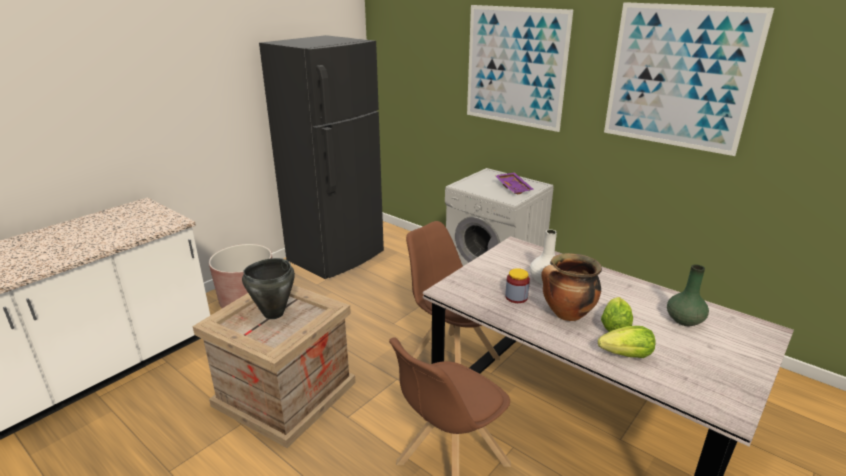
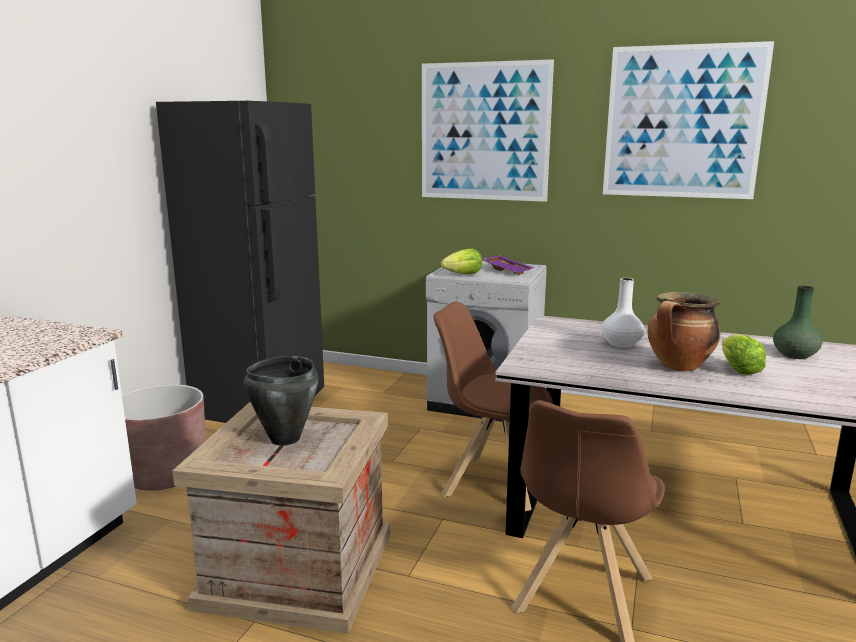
camera: 20 degrees left, 10 degrees down
jar [505,268,530,303] -> none
lettuce [598,326,656,358] -> lettuce moved to [441,249,482,274]

